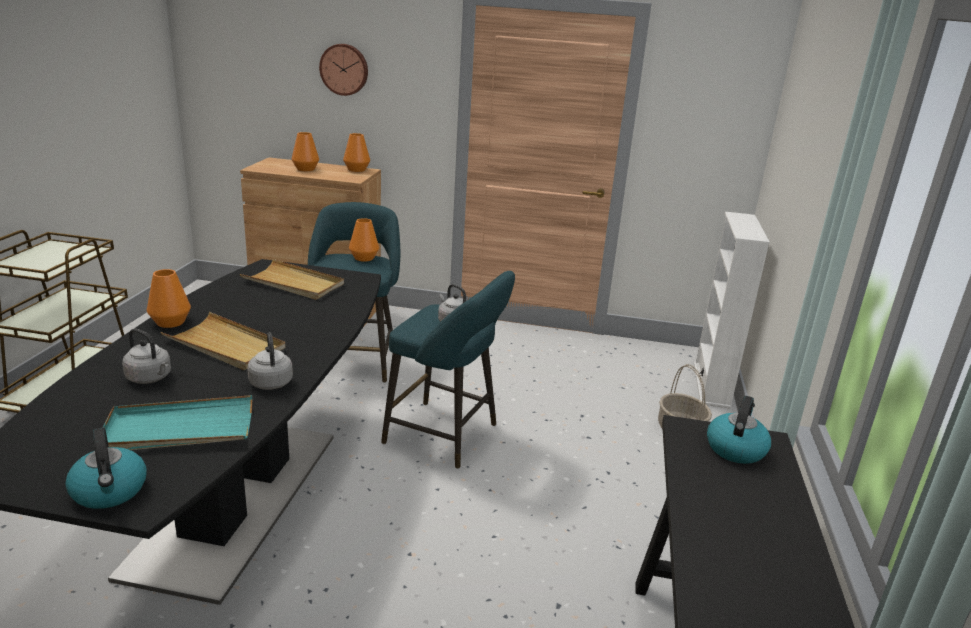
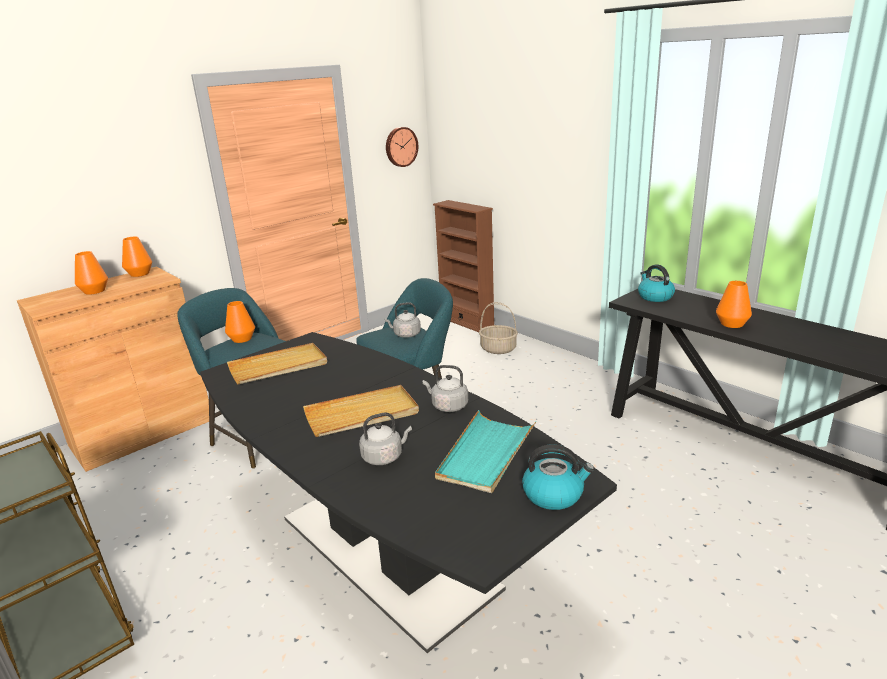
camera: 50 degrees left, 0 degrees up
orange vase [147,269,191,328] -> orange vase moved to [716,281,752,328]
wall clock [319,44,368,96] -> wall clock moved to [386,127,418,167]
white bookcase [694,212,770,408] -> brown bookcase [433,200,494,332]

